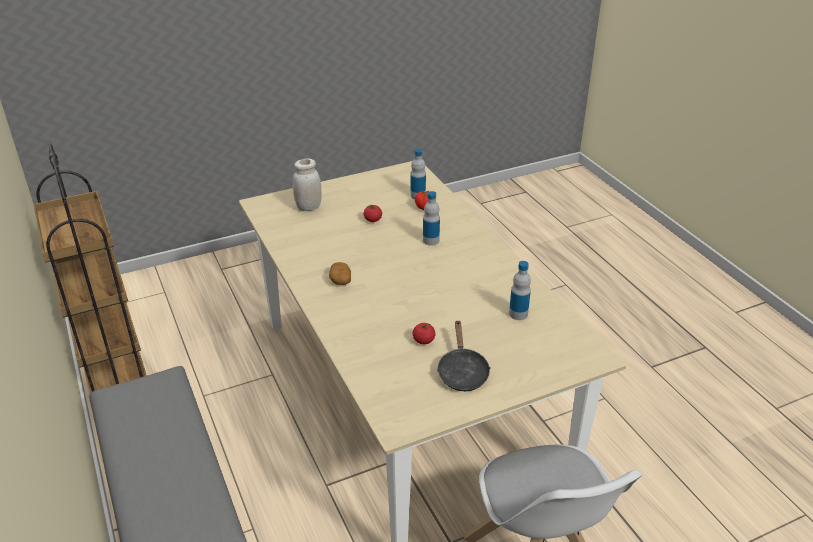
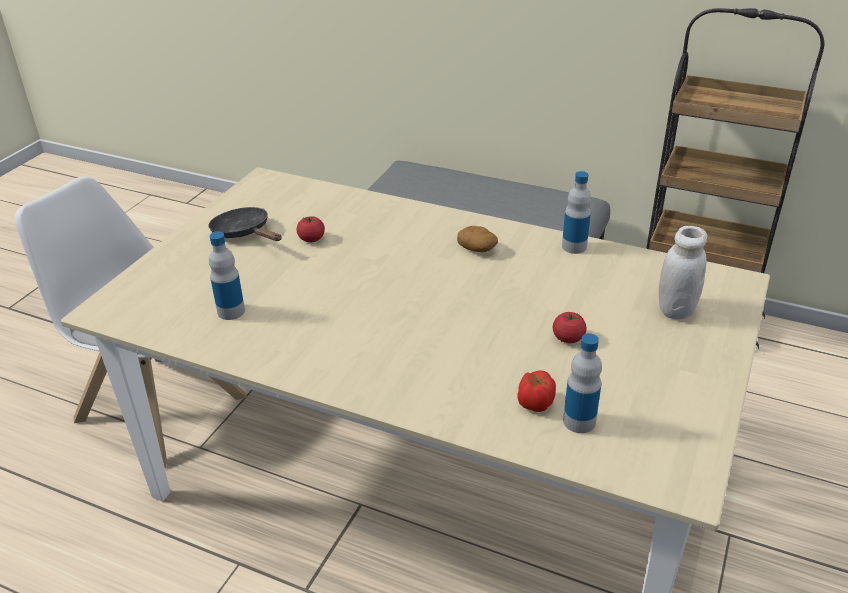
camera: 140 degrees right, 0 degrees up
bottle [423,191,440,246] -> bottle moved to [562,171,591,254]

